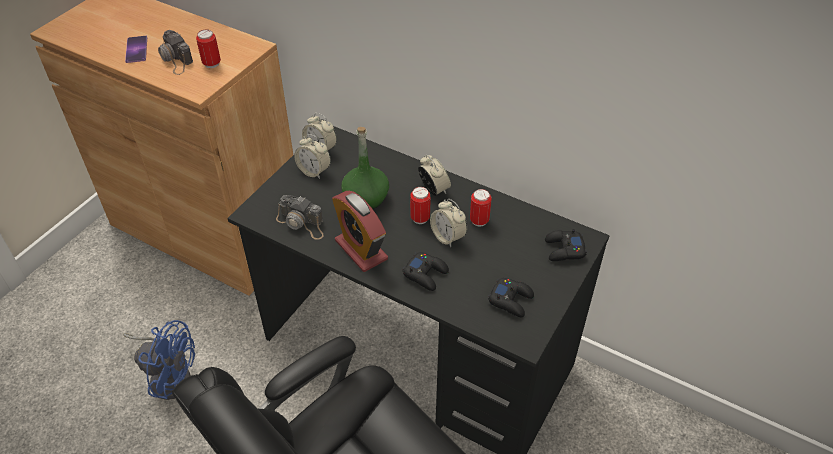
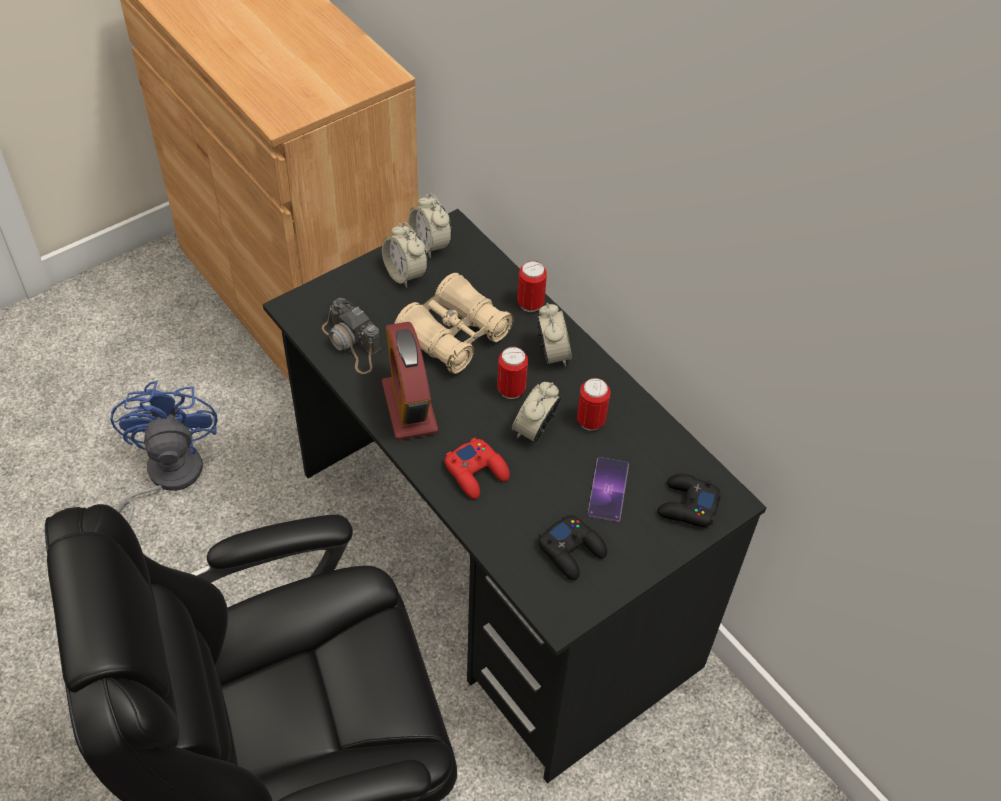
camera: 20 degrees right, 5 degrees up
blue fan [123,320,195,400] -> blue fan turned 135 degrees counterclockwise [110,381,218,525]
phone [125,36,147,63] -> phone moved to [588,457,629,522]
camera [158,30,193,75] -> none
can [196,30,221,68] -> can moved to [517,261,547,312]
green bottle [341,127,389,209] -> beige binoculars [394,273,514,374]
black game controller [403,252,449,291] -> red game controller [445,438,510,499]
alarm clock [430,199,467,247] -> alarm clock turned 45 degrees clockwise [512,382,561,442]

